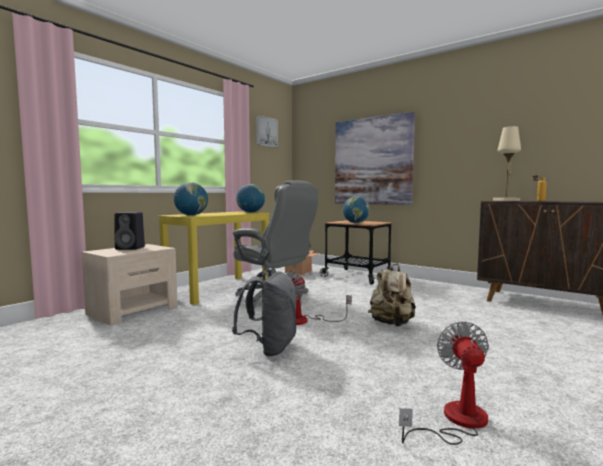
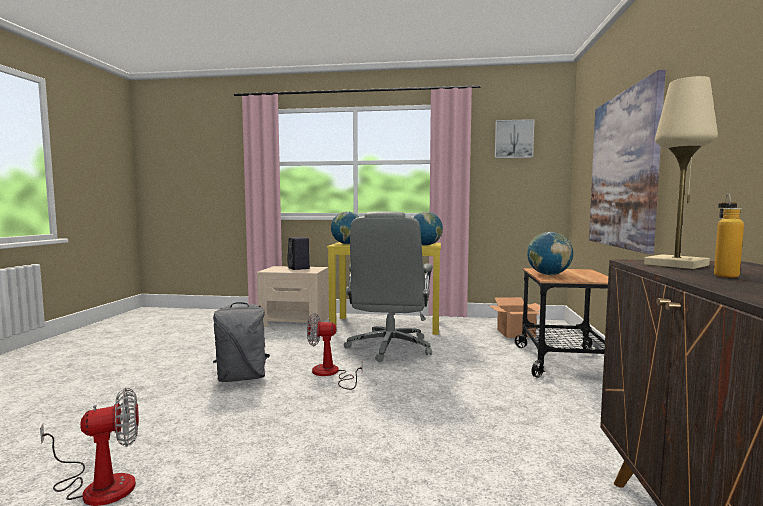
camera: 60 degrees right, 0 degrees up
beige backpack [368,264,416,327] -> none

